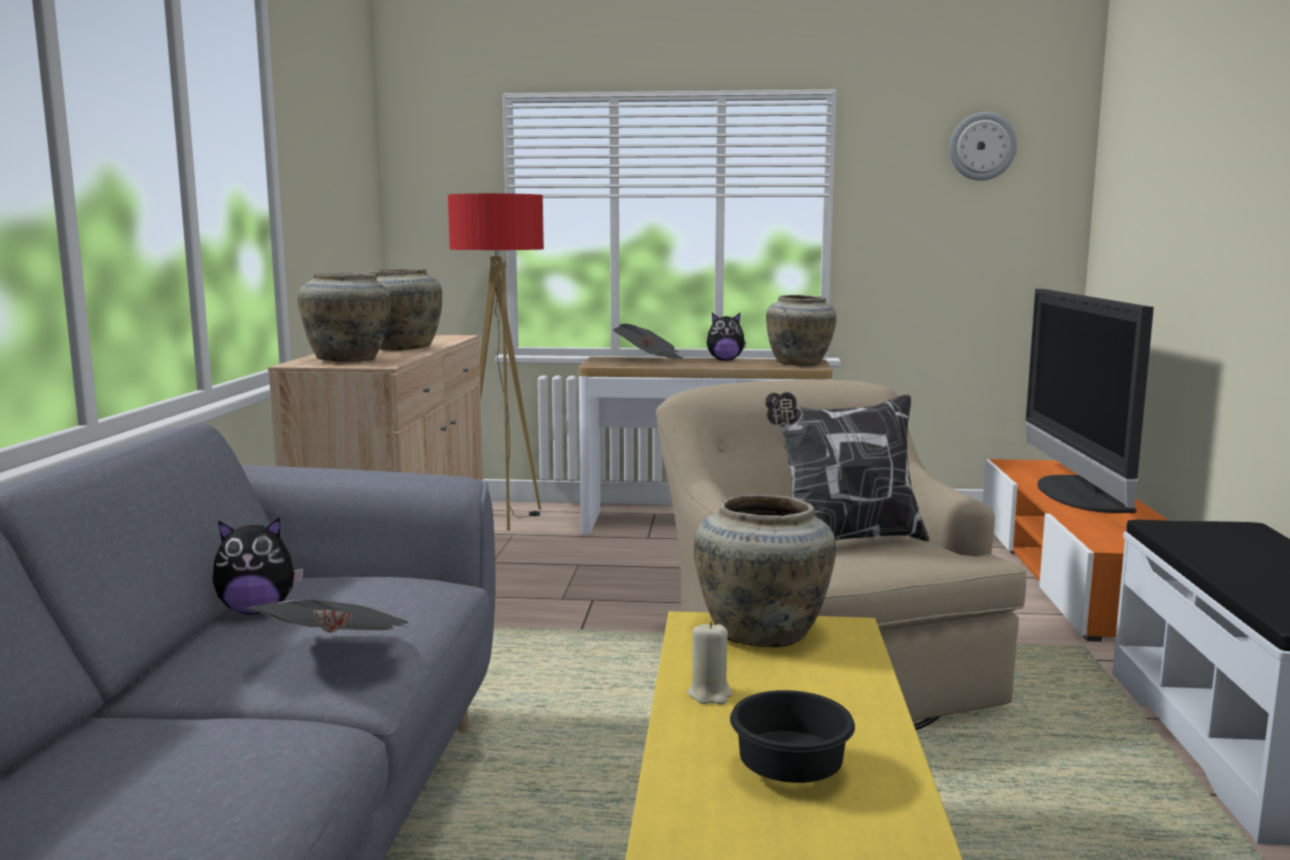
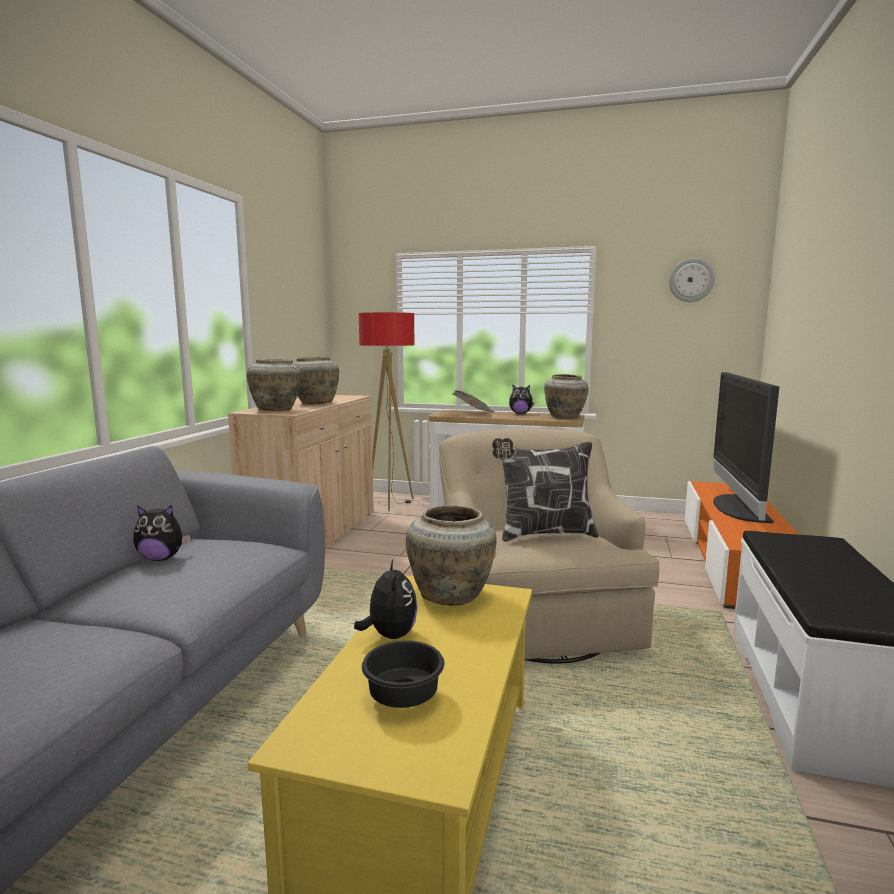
camera: 10 degrees right, 0 degrees up
newspaper [244,600,407,633] -> none
beige candle [688,621,732,704] -> plush toy [354,560,418,639]

